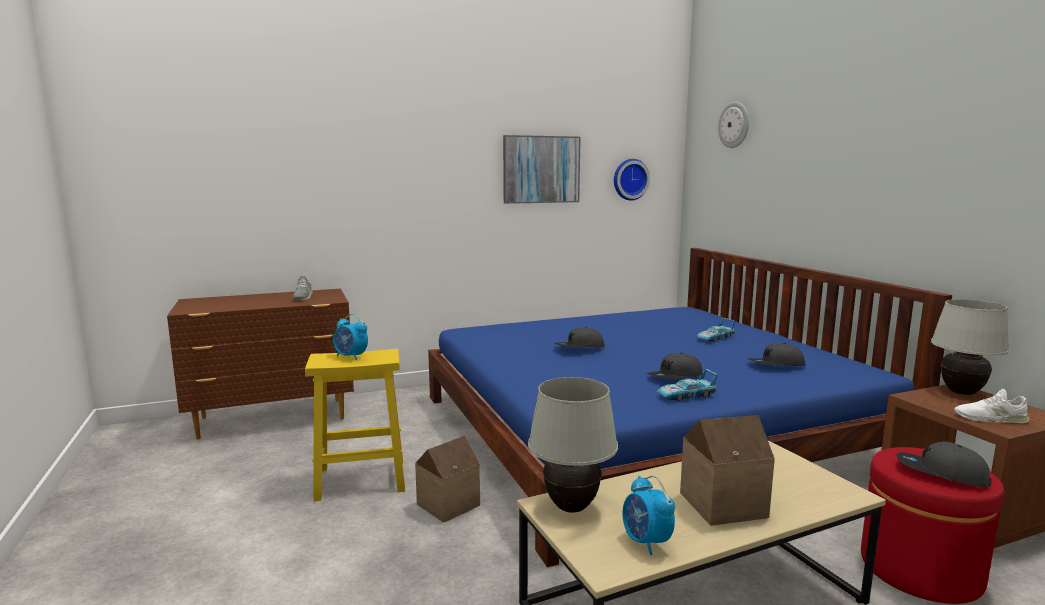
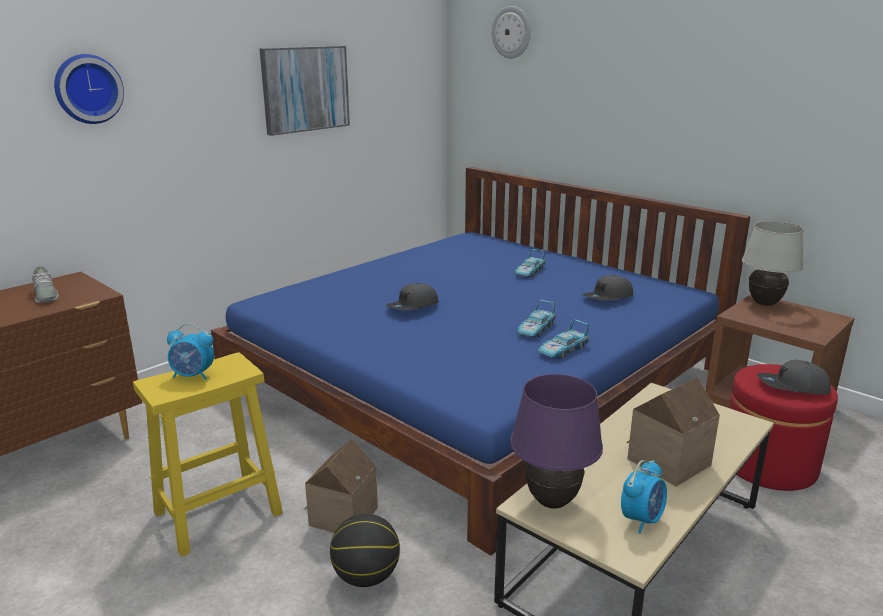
camera: 25 degrees left, 10 degrees up
white table lamp [528,377,618,513] -> purple table lamp [510,374,603,509]
wall clock [614,159,650,201] -> wall clock moved to [54,54,124,124]
alarm clock [623,475,675,555] -> alarm clock turned 90 degrees counterclockwise [621,460,667,534]
grey cap [647,353,703,379] -> toy car [517,300,556,338]
white shoe [954,389,1029,423] -> none
none -> basketball [330,514,400,587]

